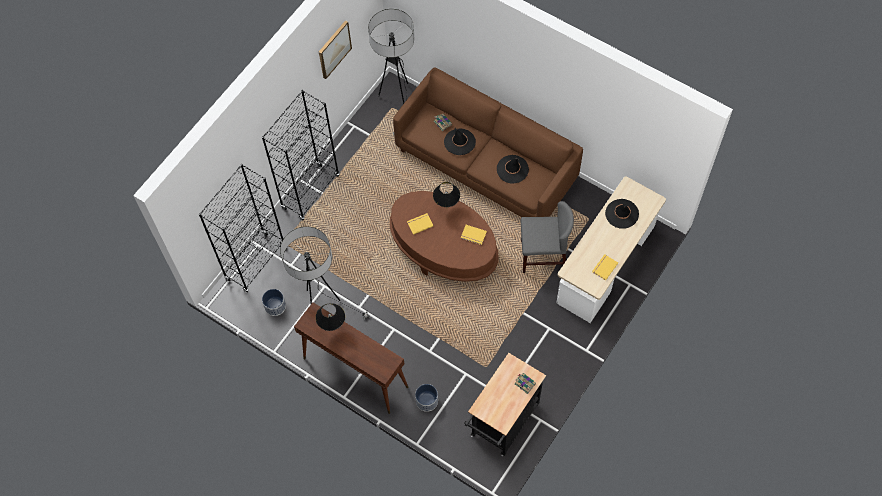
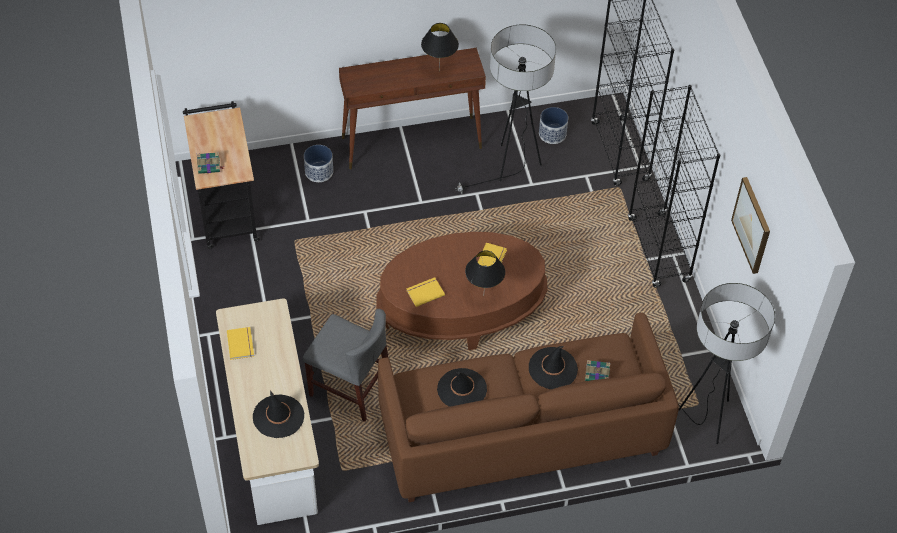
camera: 130 degrees right, 10 degrees down
grey chair [521,201,574,273] -> grey chair turned 105 degrees counterclockwise [303,309,388,422]

